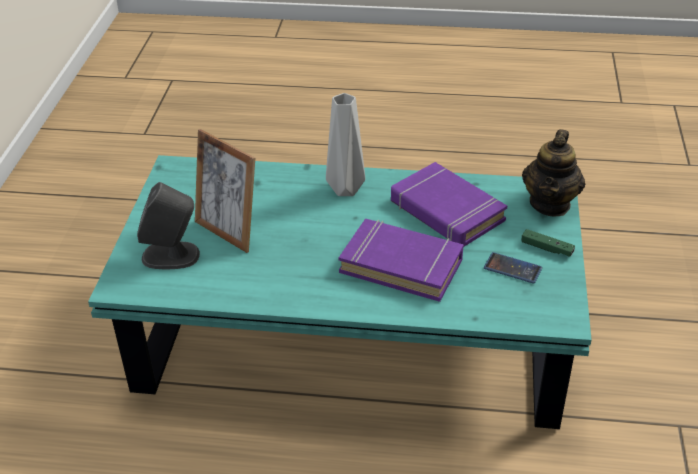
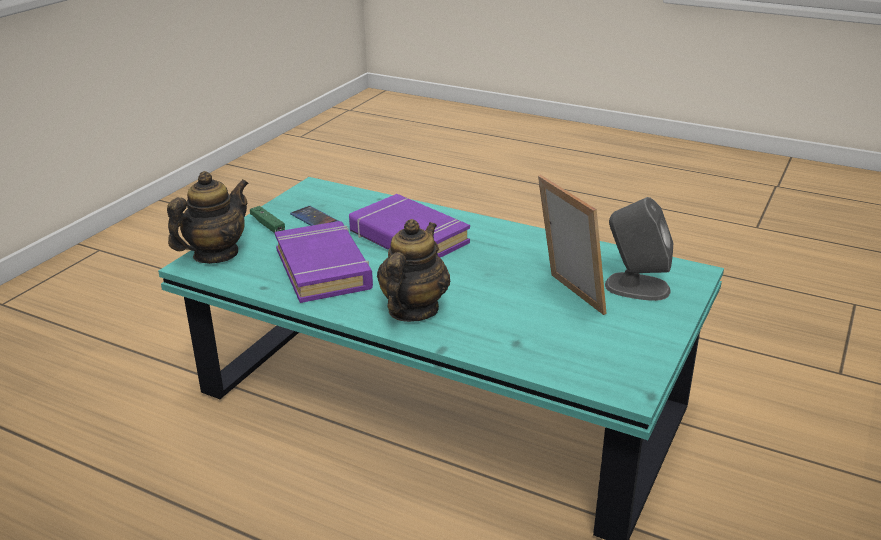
camera: 160 degrees left, 10 degrees down
grey vase [326,93,365,196] -> teapot [377,219,451,322]

